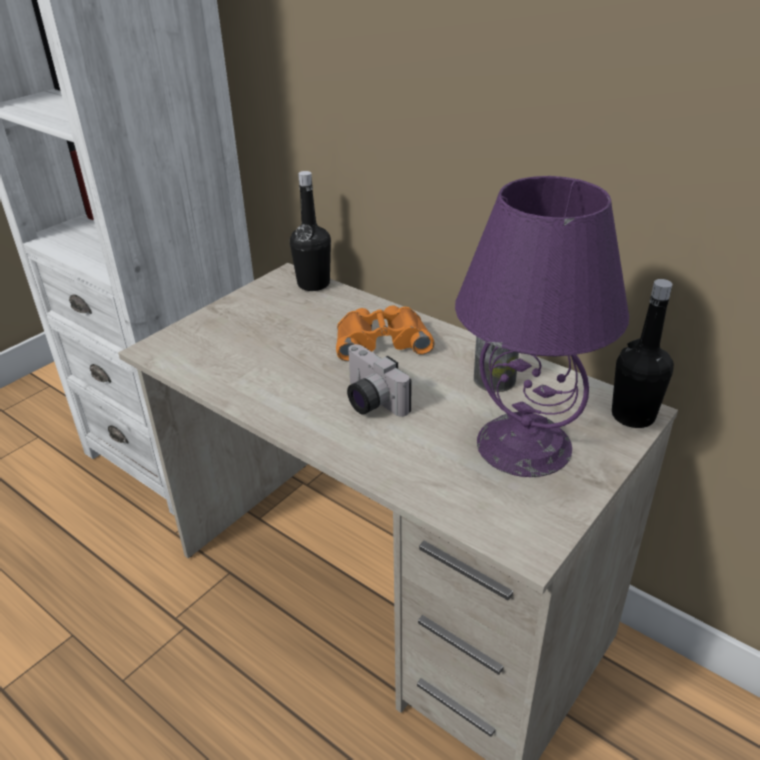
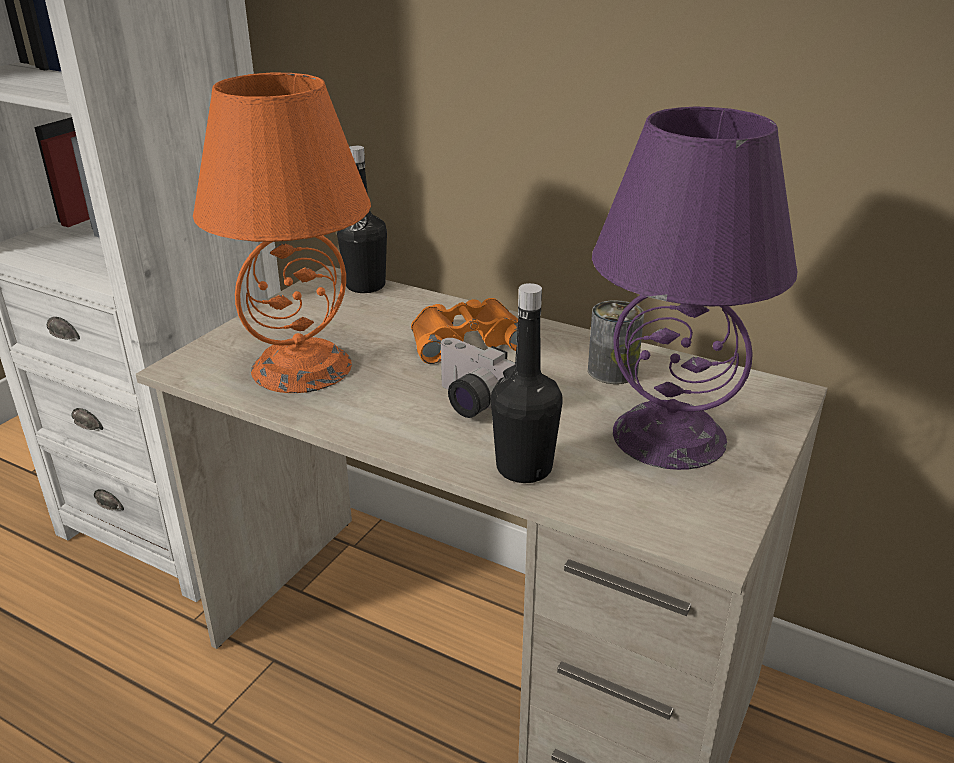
camera: 10 degrees left, 5 degrees down
black bottle [612,279,674,428] -> black bottle moved to [491,283,562,483]
none -> orange table lamp [193,73,371,393]

